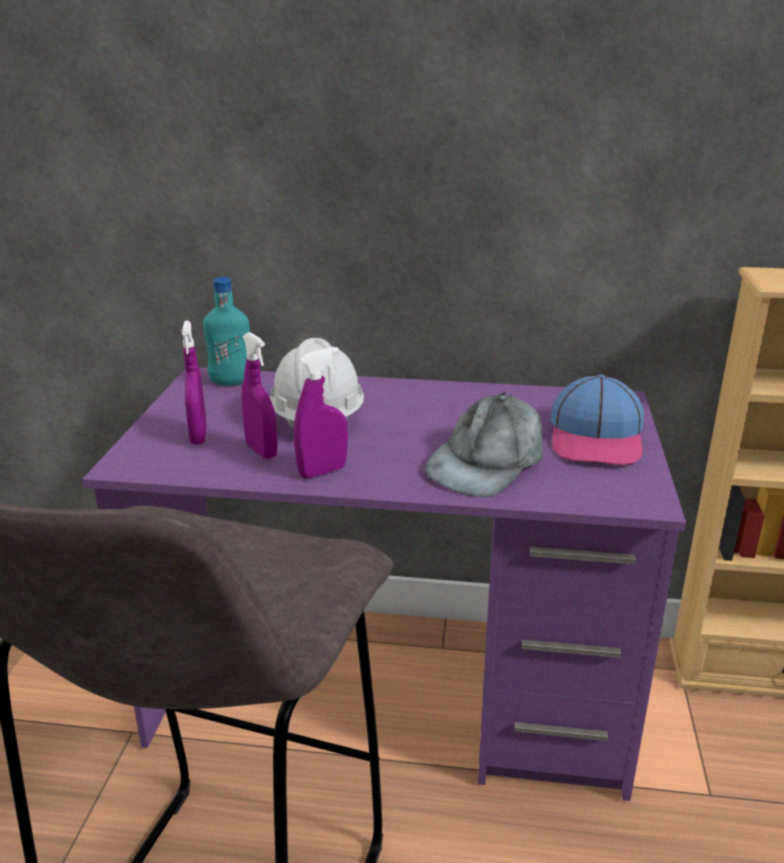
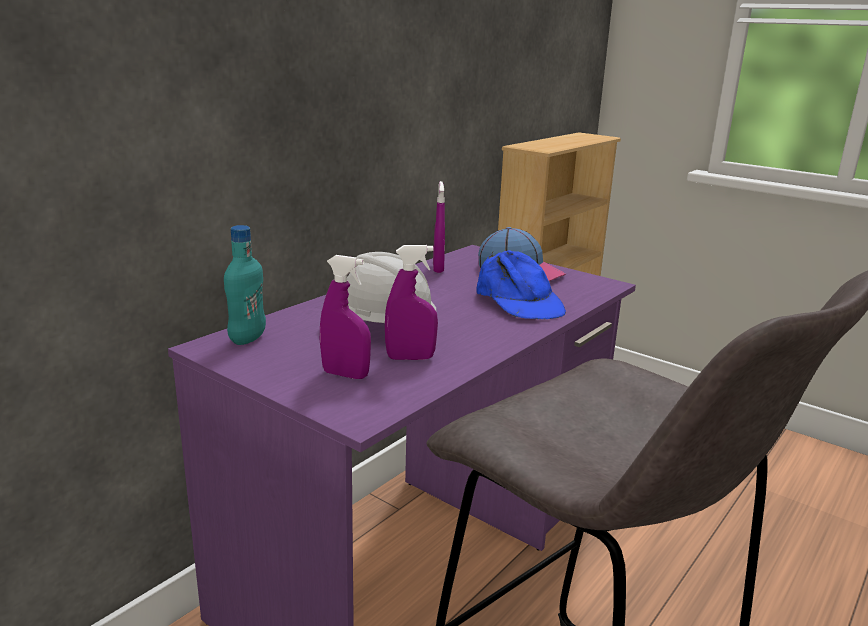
camera: 60 degrees left, 5 degrees down
purple spray bottle [294,347,348,478] -> purple spray bottle moved to [433,181,445,273]
grey cap [425,391,543,497] -> blue cap [476,250,566,319]

